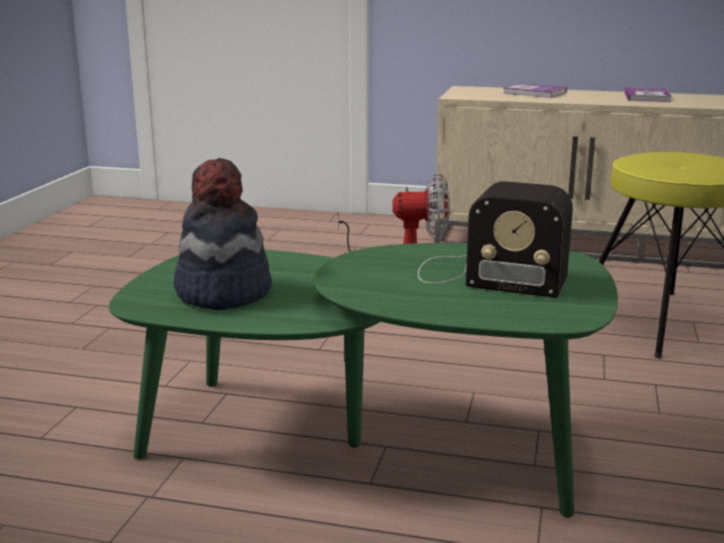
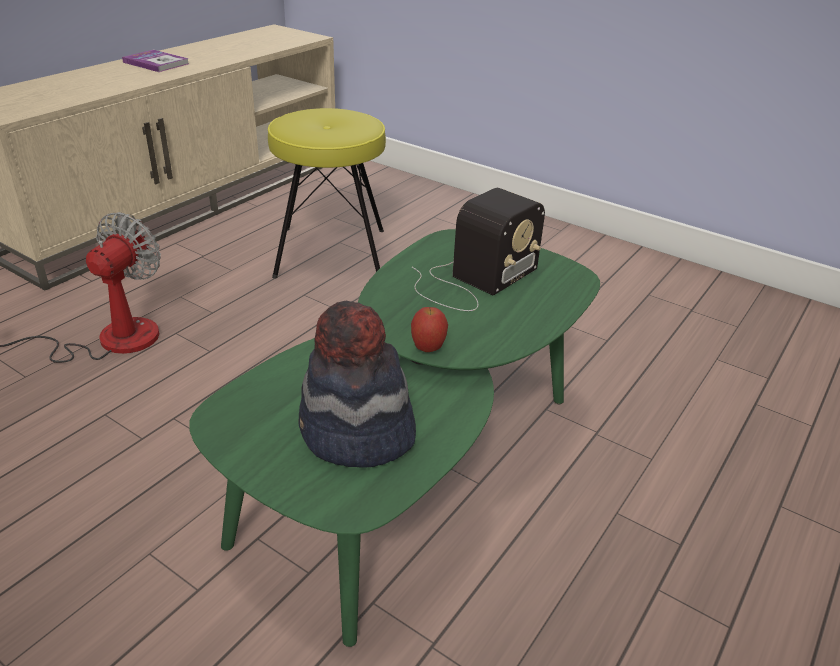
camera: 70 degrees left, 15 degrees up
book [503,84,567,98] -> none
none -> apple [411,307,448,352]

